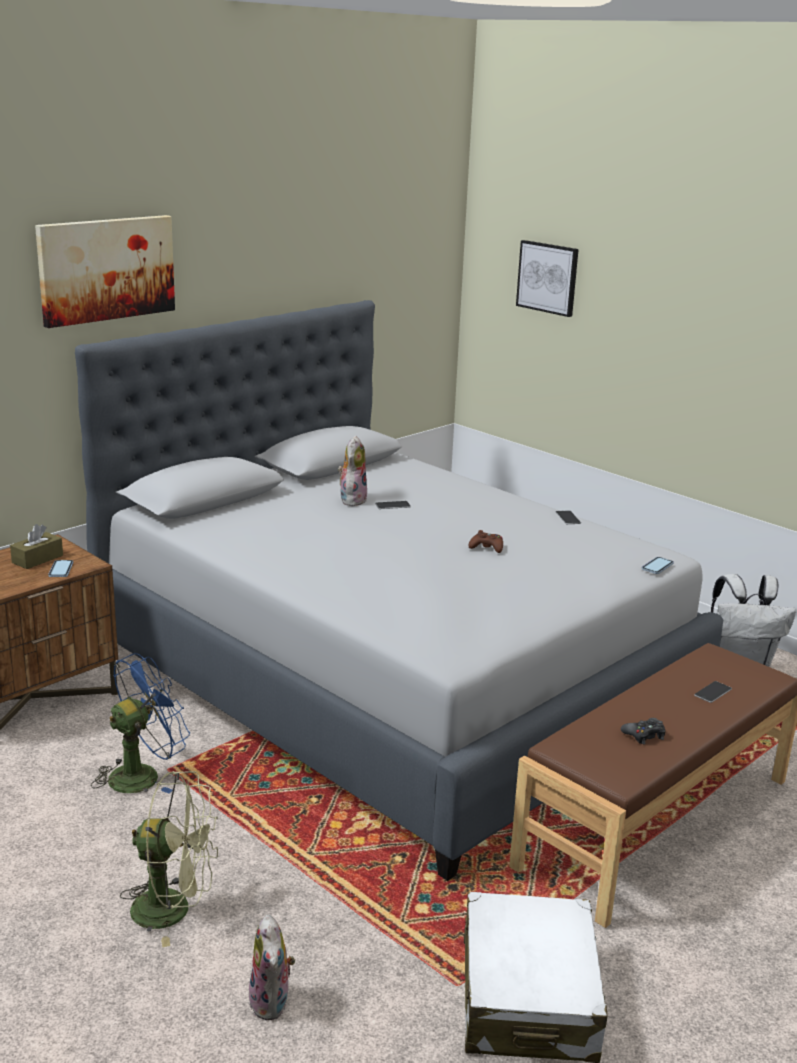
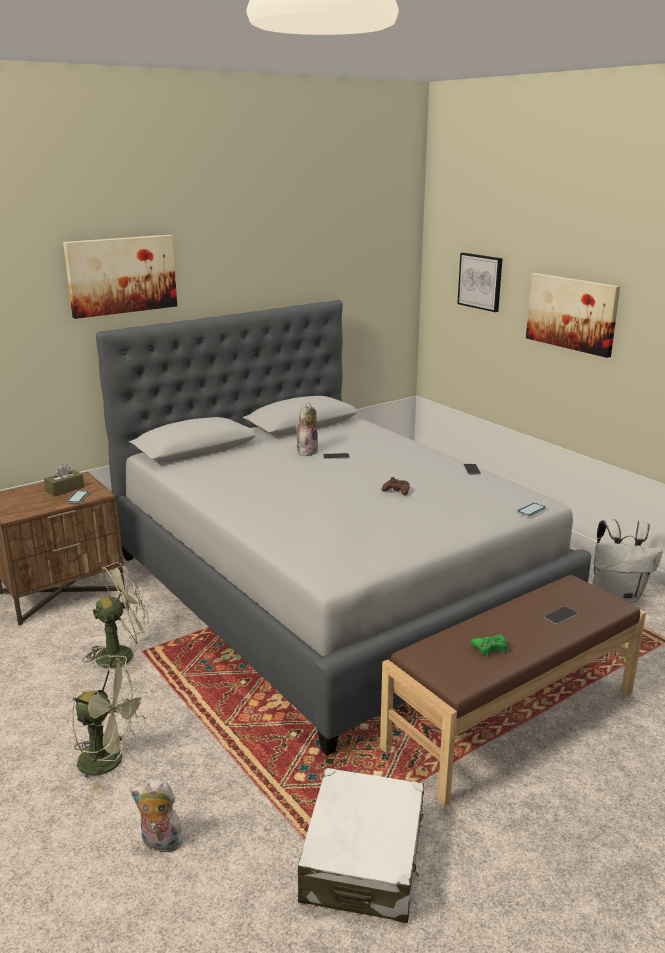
camera: 10 degrees right, 0 degrees up
blue fan [91,653,190,793] -> green fan [82,562,151,670]
plush toy [248,914,295,1020] -> plush toy turned 105 degrees clockwise [130,779,188,853]
black game controller [621,718,665,744] -> green game controller [471,635,507,656]
none -> picture [526,273,620,358]

